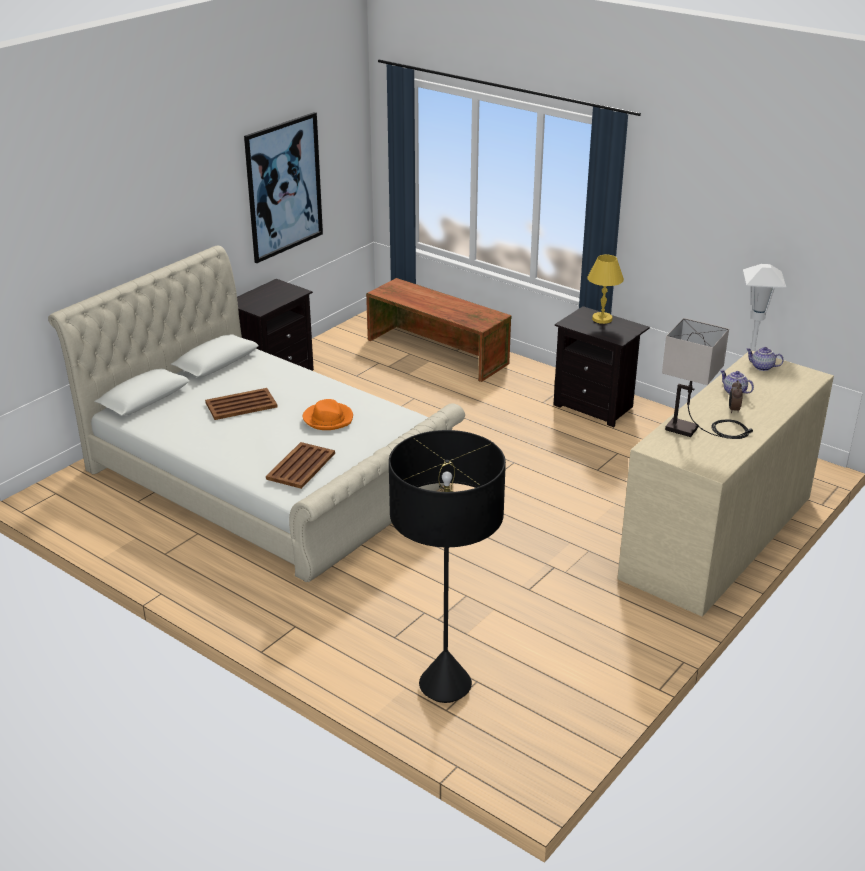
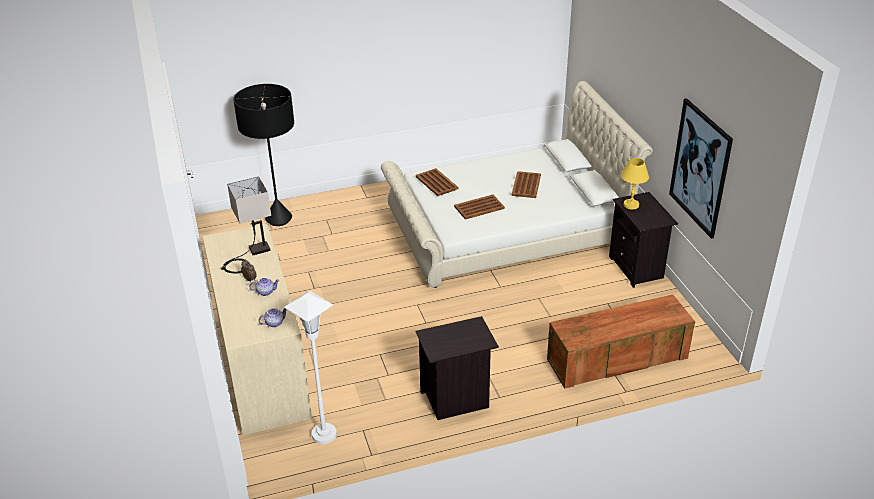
camera: 125 degrees right, 5 degrees up
orange hat [303,399,353,430] -> brown tray [454,195,505,220]
yellow table lamp [587,254,624,324] -> yellow table lamp moved to [621,158,649,209]

